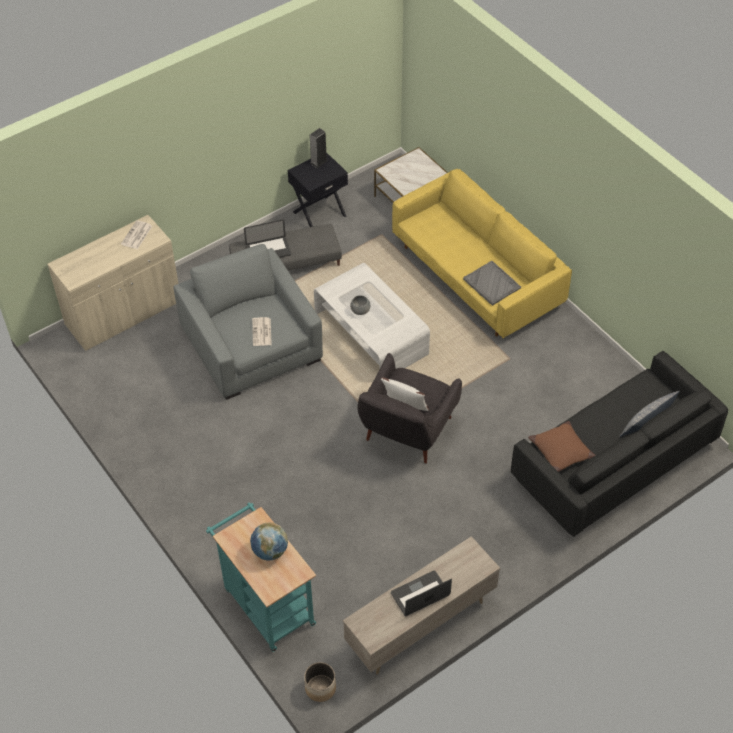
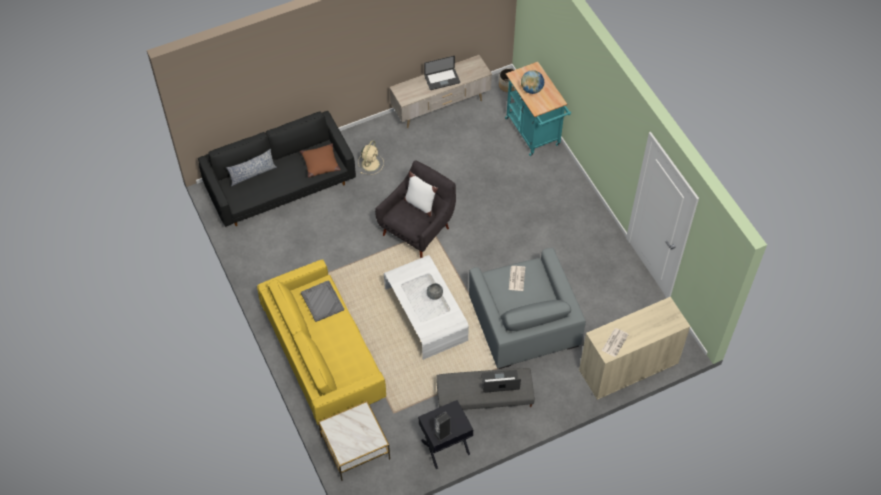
camera: 170 degrees left, 5 degrees up
none -> beige fan [358,140,384,175]

